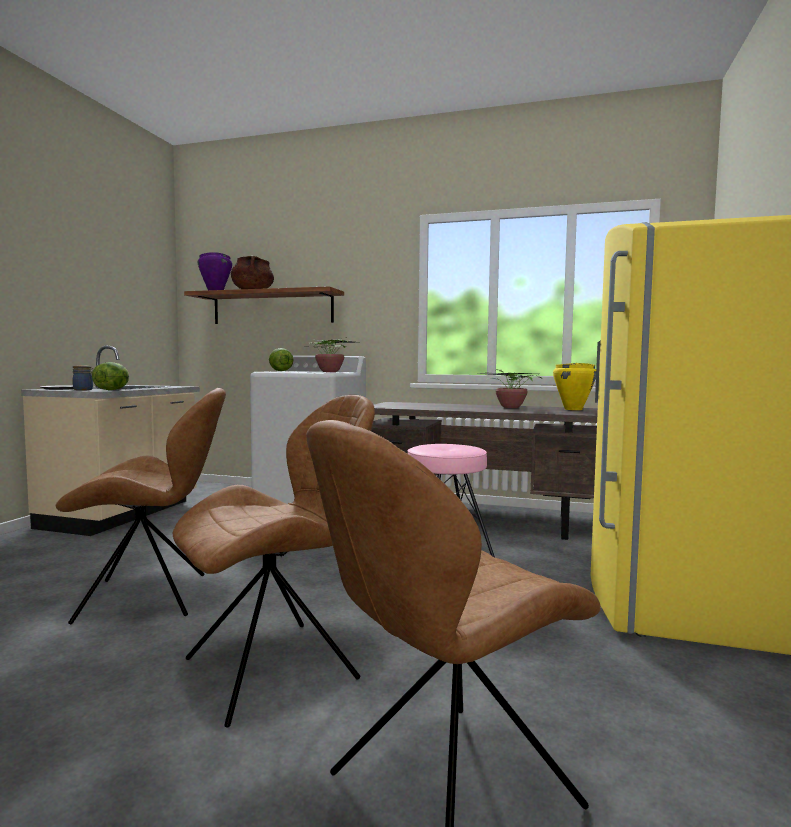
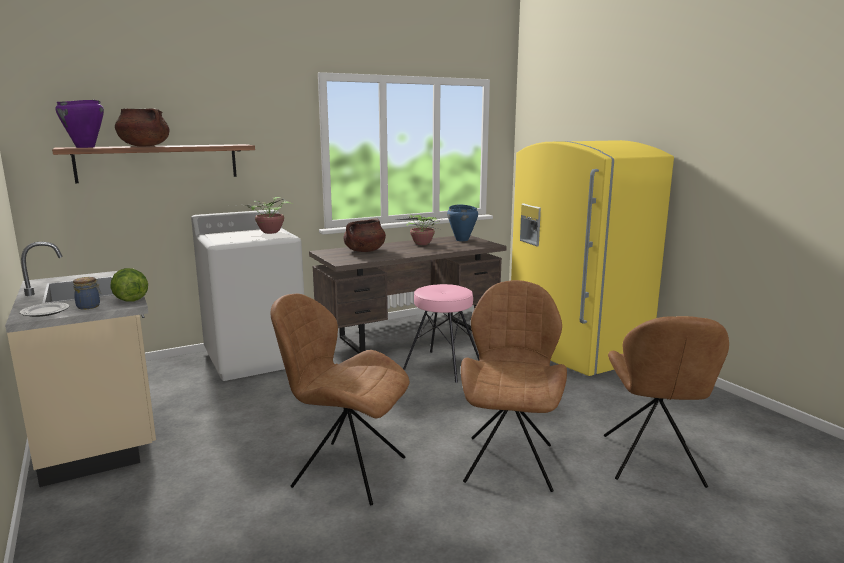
camera: 45 degrees left, 10 degrees up
brown chair [56,388,226,624] -> brown chair turned 105 degrees counterclockwise [270,294,410,506]
lettuce [269,348,294,371] -> none
yellow cooking pot [553,363,596,410] -> blue cooking pot [447,204,478,241]
none -> brown cooking pot [344,218,386,252]

